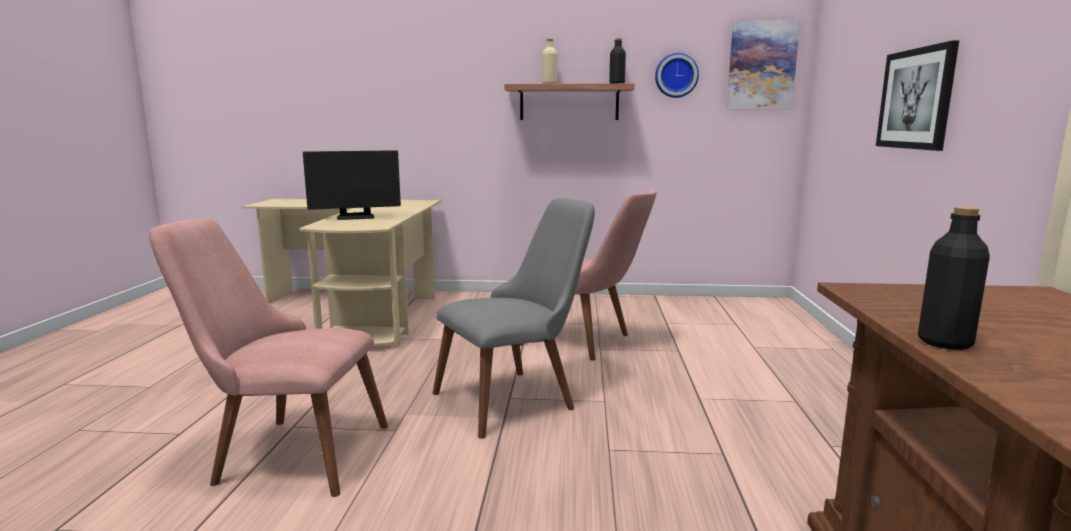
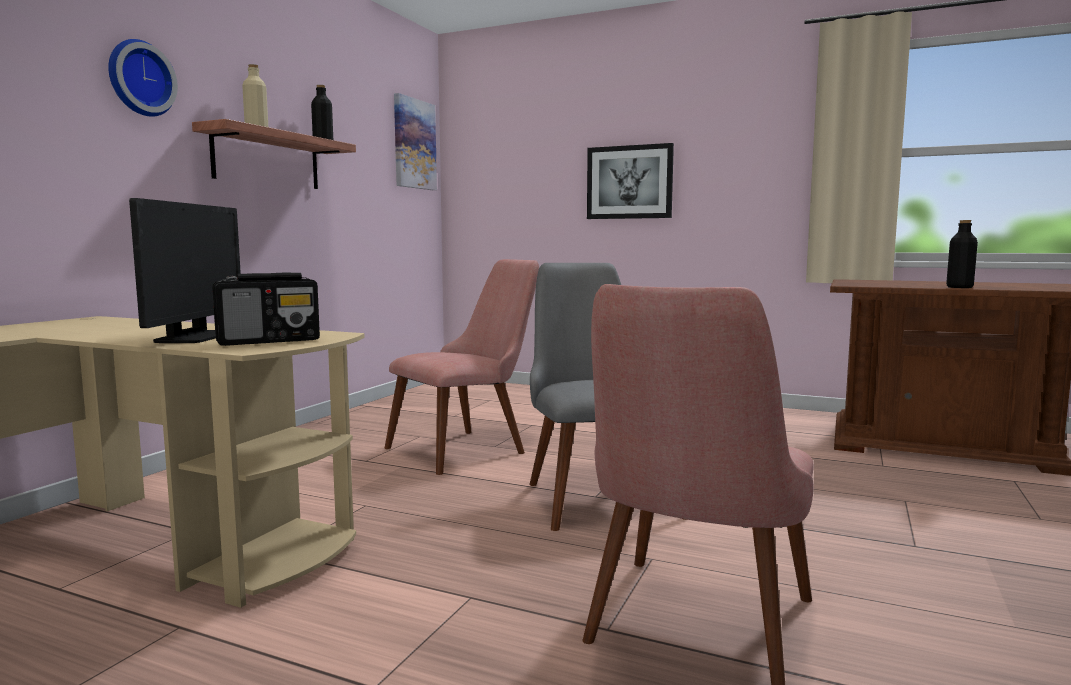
camera: 70 degrees left, 5 degrees down
wall clock [655,53,699,98] -> wall clock moved to [108,39,178,117]
none -> radio [212,273,320,346]

